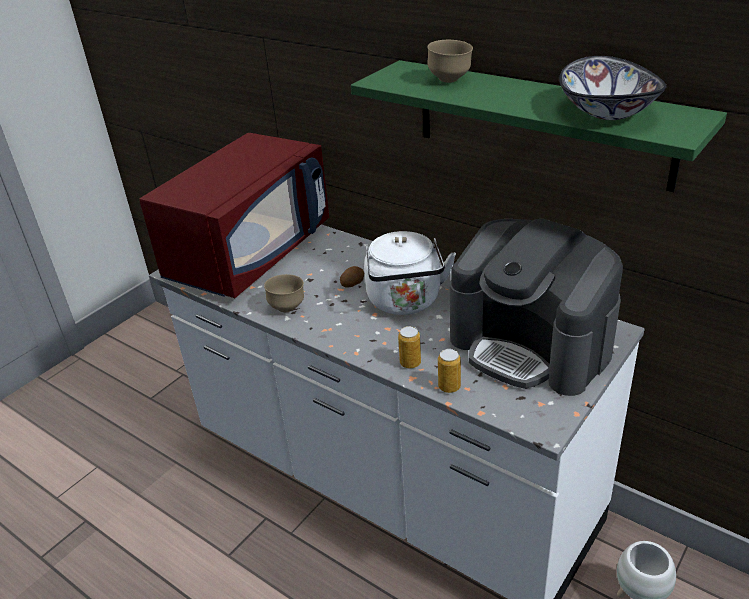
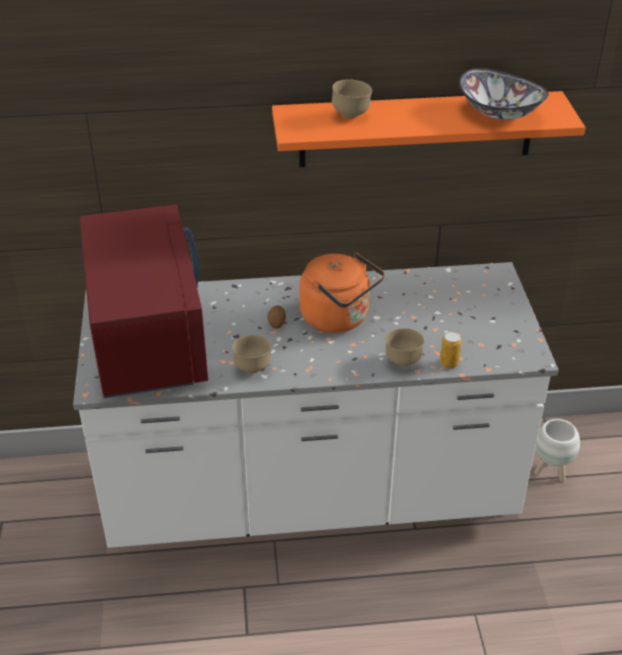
camera: 45 degrees left, 5 degrees up
green shelf [351,60,727,192] -> orange shelf [272,91,585,167]
white kettle [364,231,456,315] -> orange kettle [300,252,385,333]
can [398,326,421,369] -> brown bowl [385,328,424,367]
coffee machine [450,219,623,396] -> none

